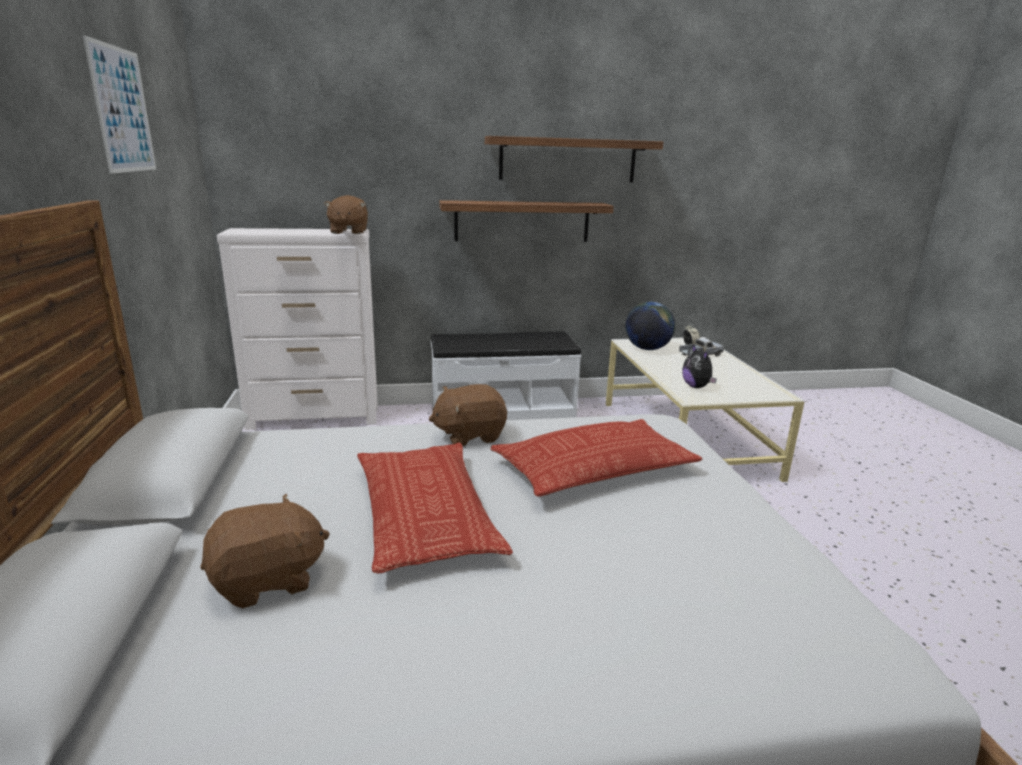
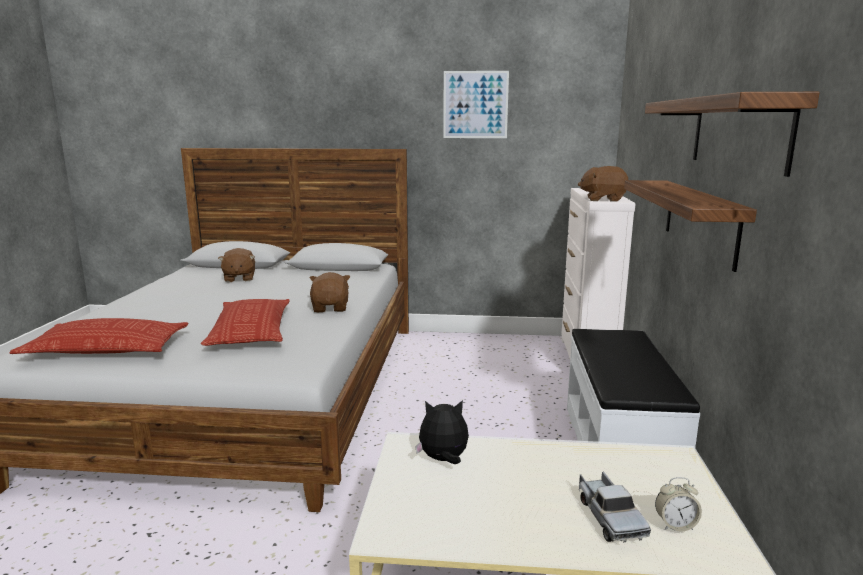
camera: 105 degrees right, 5 degrees down
pillow [357,442,513,573] -> pillow moved to [9,318,188,354]
globe [625,302,675,350] -> none

